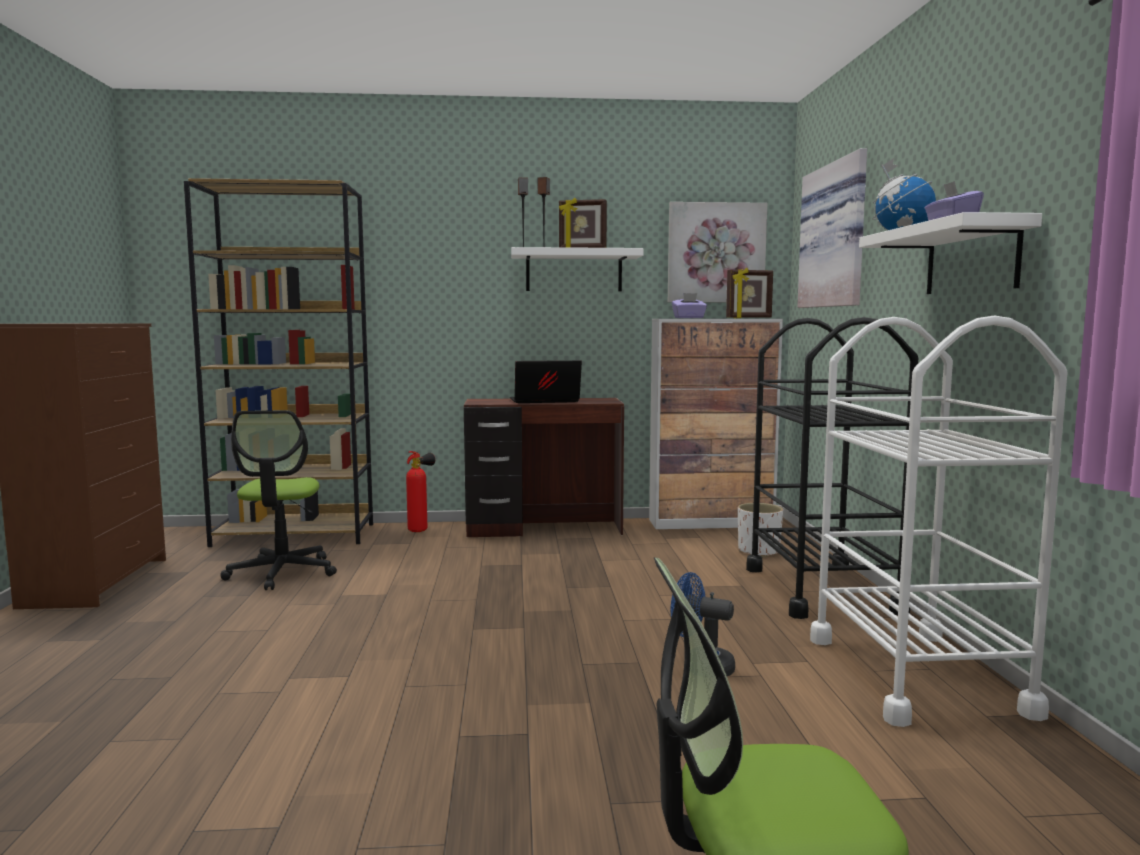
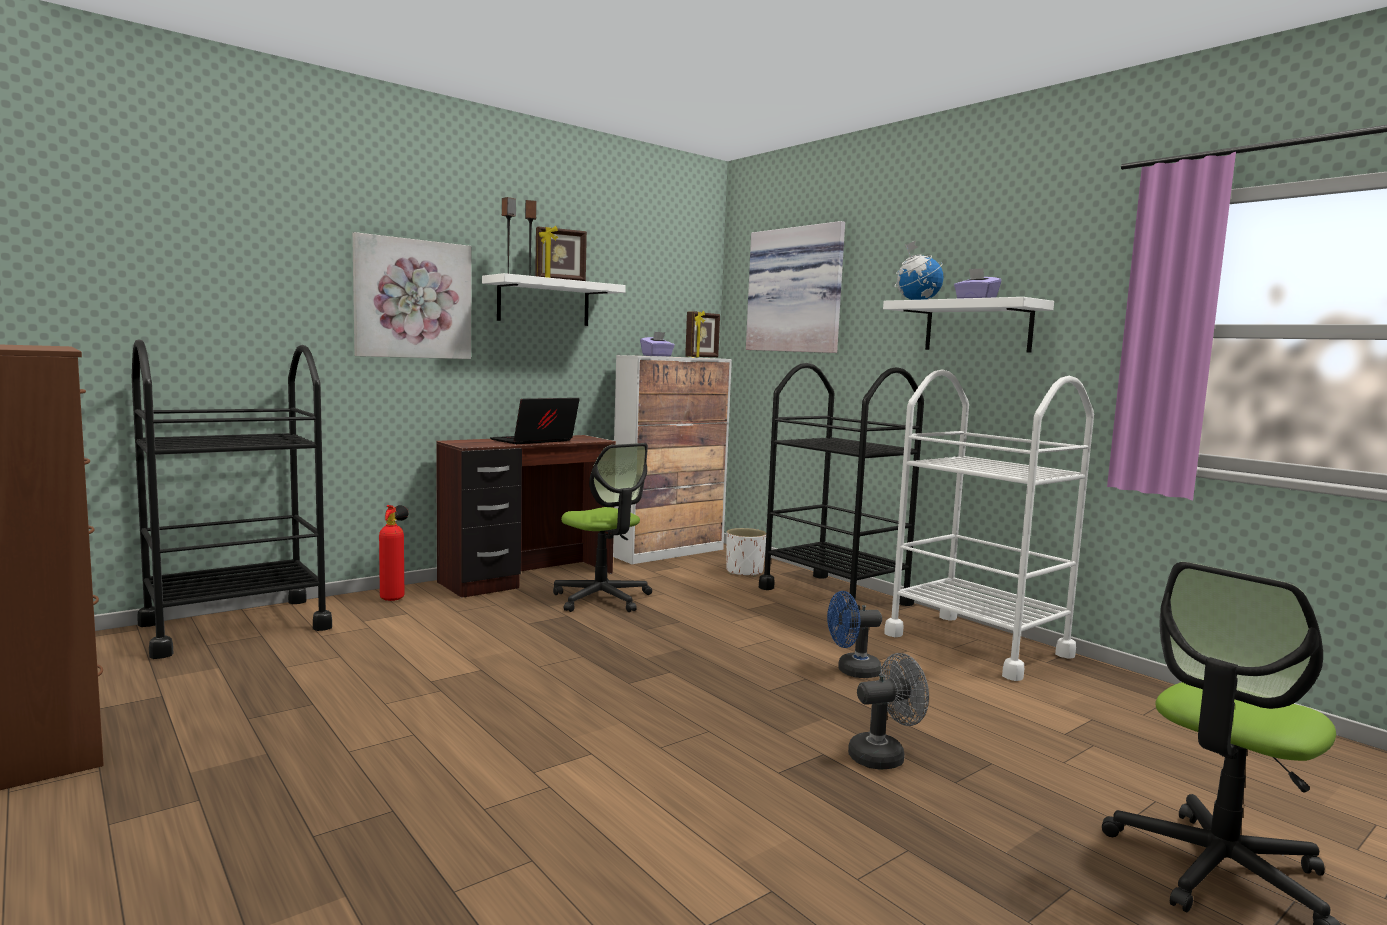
camera: 35 degrees left, 0 degrees up
brown bookcase [184,178,373,547] -> black cart [132,339,332,659]
office chair [221,410,337,590] -> office chair moved to [553,443,652,612]
picture [668,202,767,302] -> picture moved to [352,232,471,359]
none -> grey fan [848,653,929,770]

